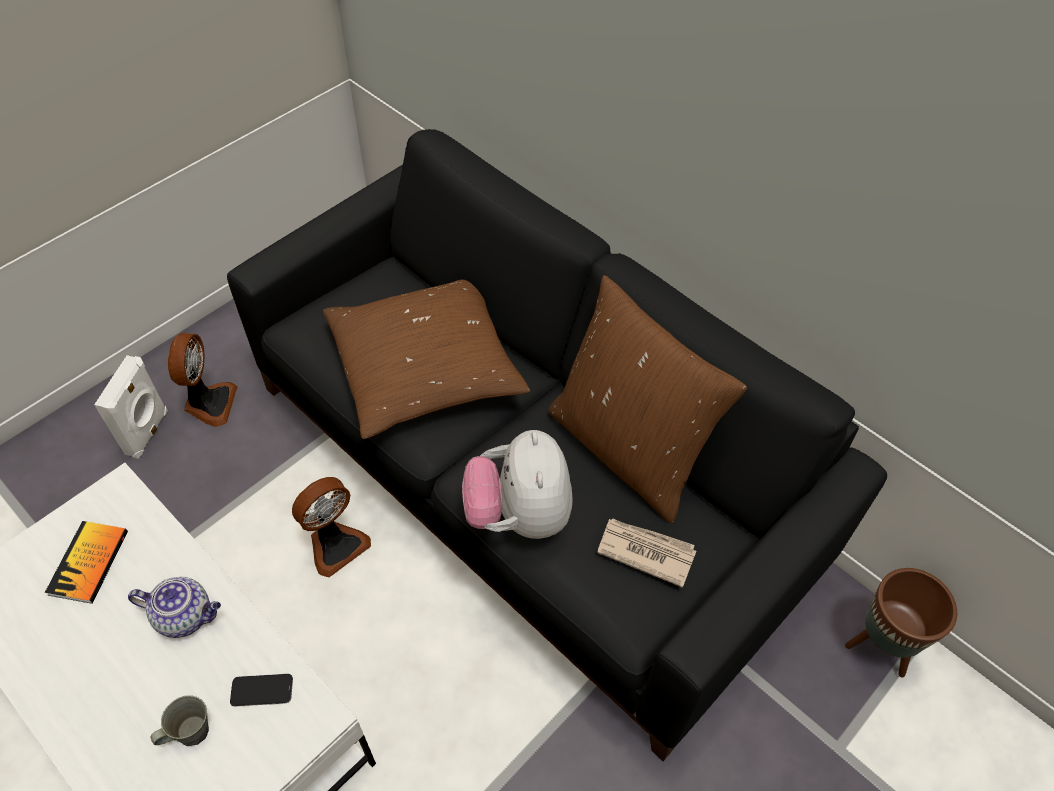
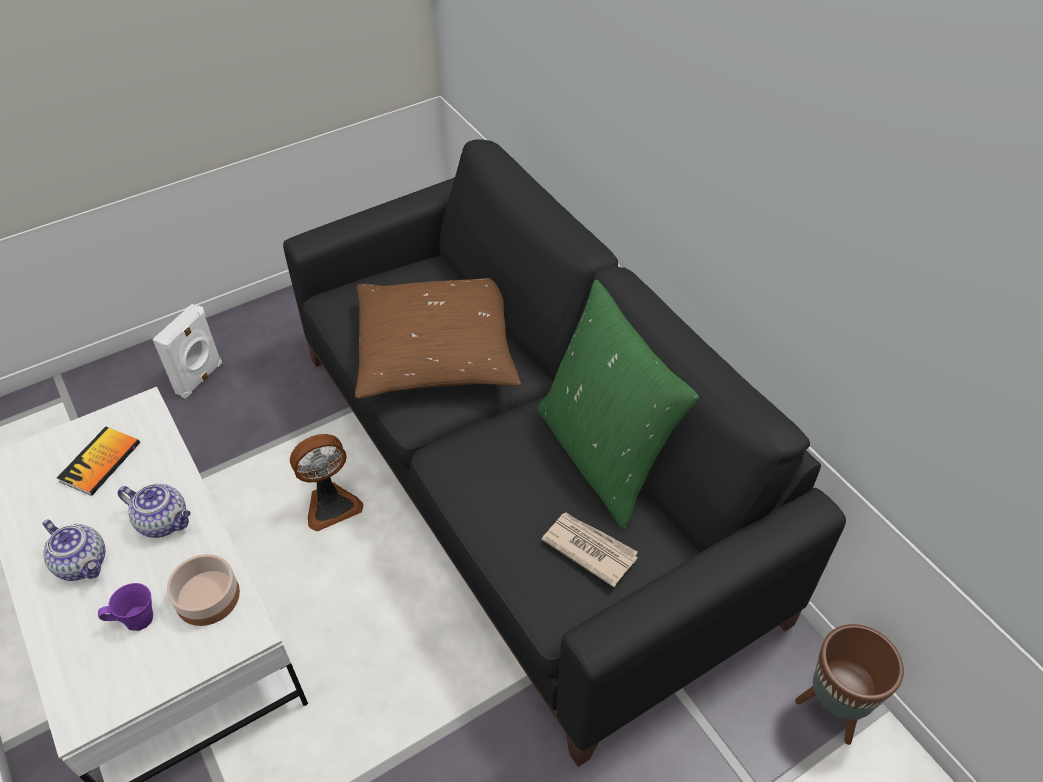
camera: 15 degrees right, 5 degrees down
grey mug [151,695,209,746] -> purple mug [98,583,153,631]
fan [168,333,237,427] -> none
phone [230,674,293,706] -> bowl [167,554,240,626]
plush toy [462,430,573,539] -> none
brown pillow [548,275,747,524] -> green pillow [537,279,699,530]
none -> teapot [43,520,105,581]

